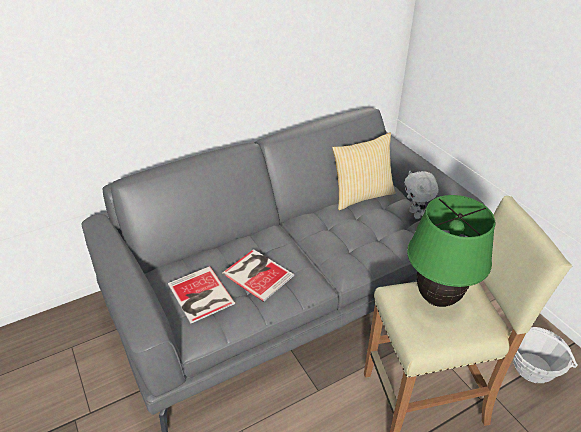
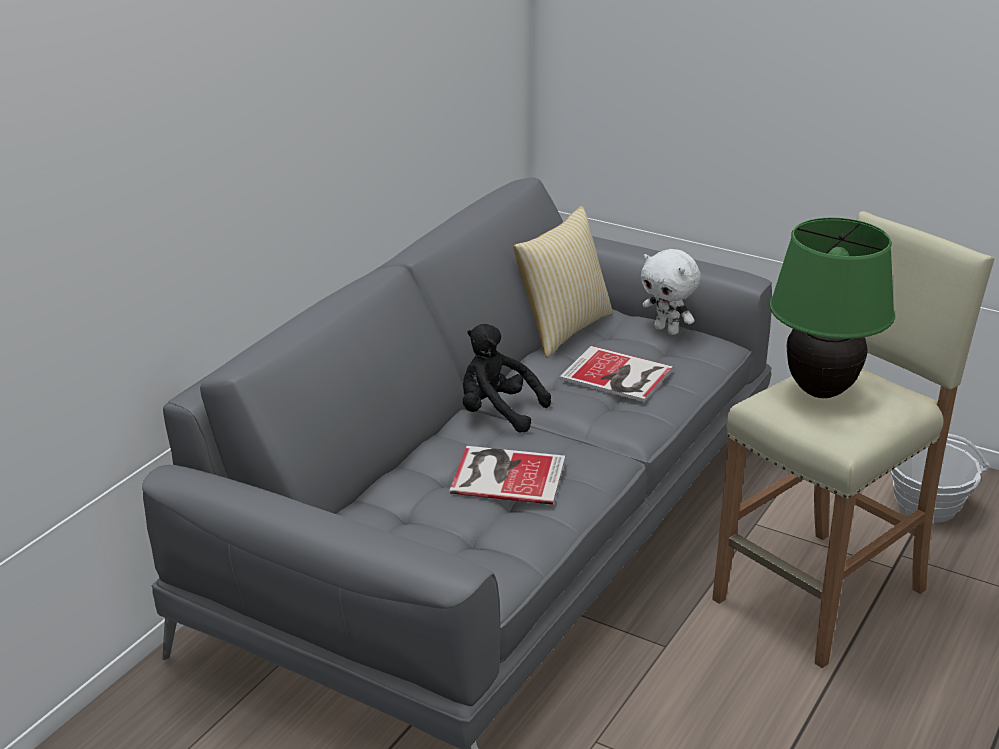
camera: 30 degrees left, 10 degrees down
book [168,266,235,324] -> book moved to [560,346,673,402]
none -> black plush toy [463,324,551,432]

